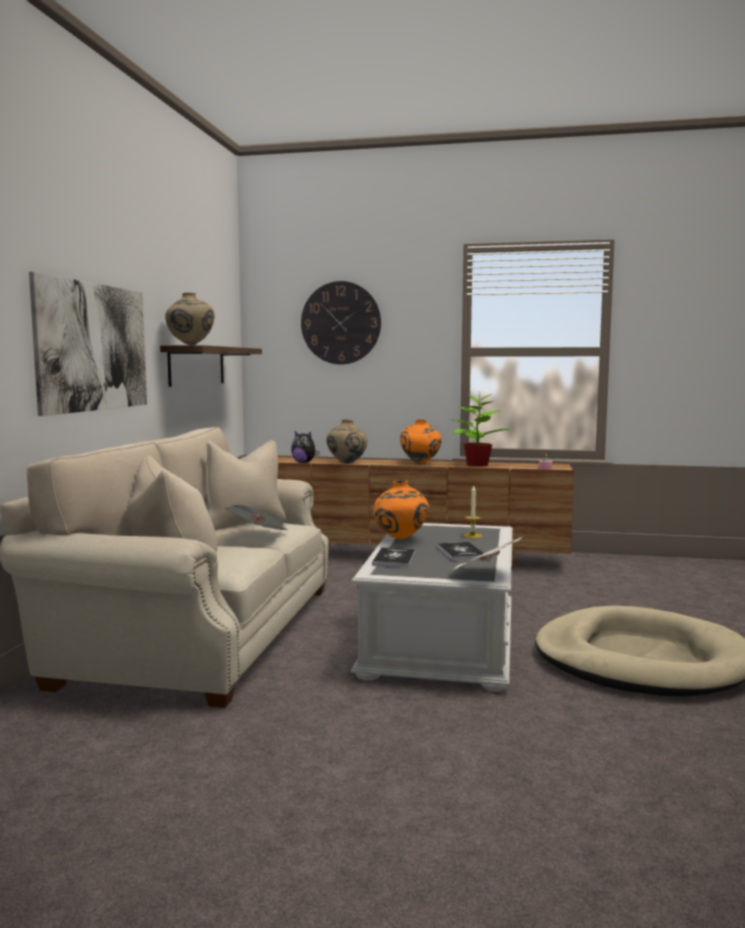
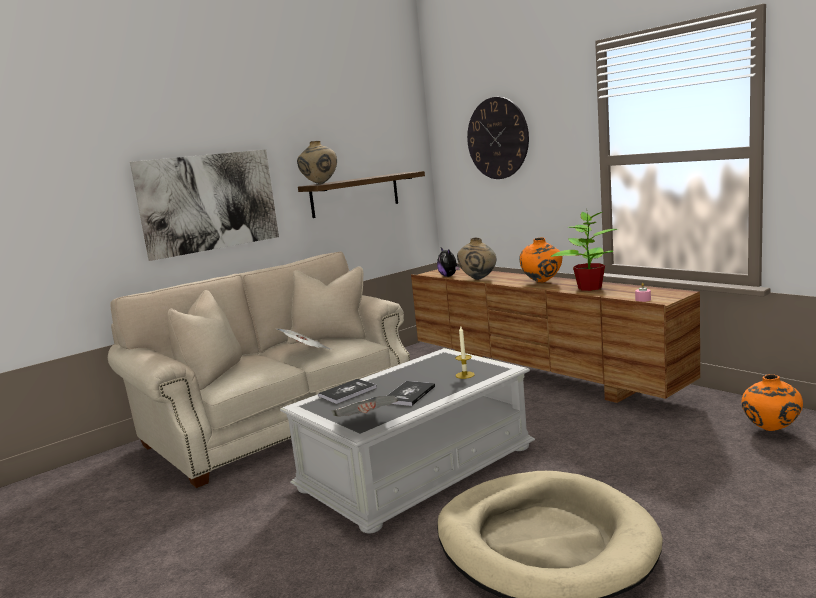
camera: 40 degrees right, 5 degrees up
orange vase [374,480,429,540] -> orange vase moved to [741,374,803,431]

